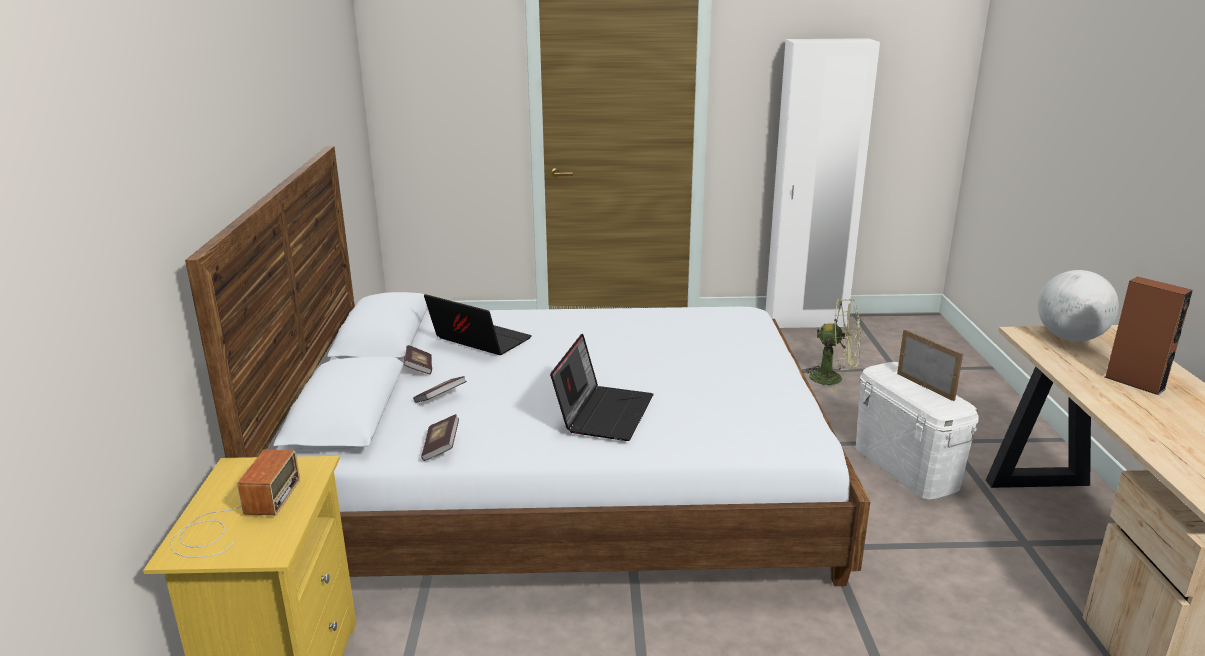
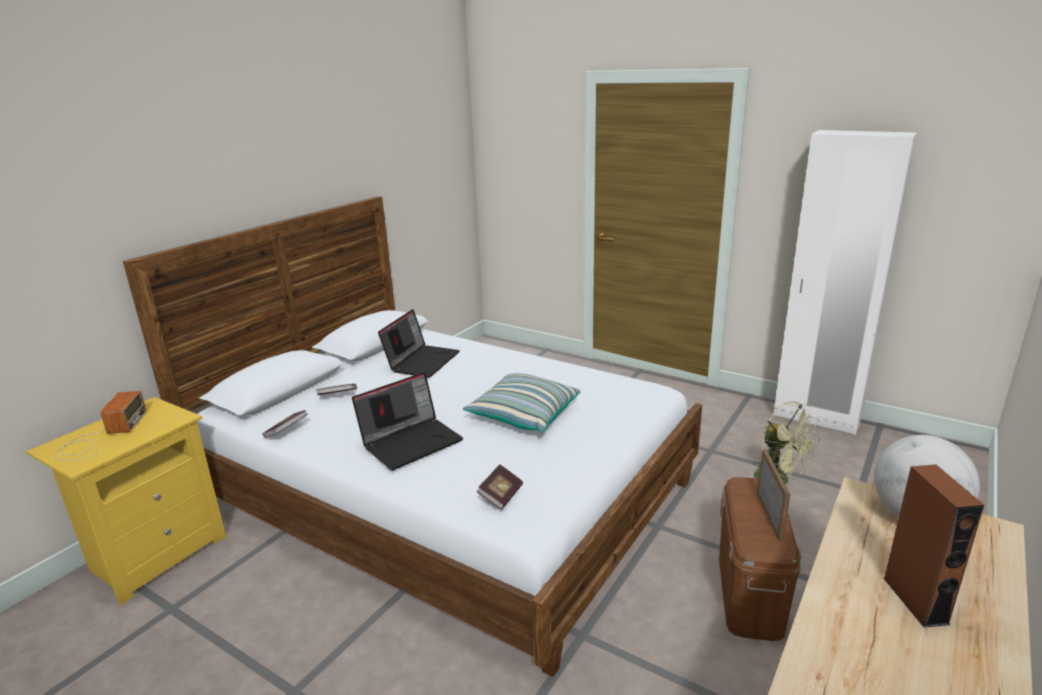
camera: 35 degrees right, 0 degrees up
radio [170,450,300,558] -> radio turned 45 degrees counterclockwise [55,391,147,461]
book [404,345,432,375] -> book moved to [477,464,523,510]
laptop [424,294,532,355] -> laptop turned 45 degrees clockwise [378,309,460,378]
white storage box [856,362,978,500] -> brown storage box [719,477,801,641]
none -> pillow [463,373,581,432]

